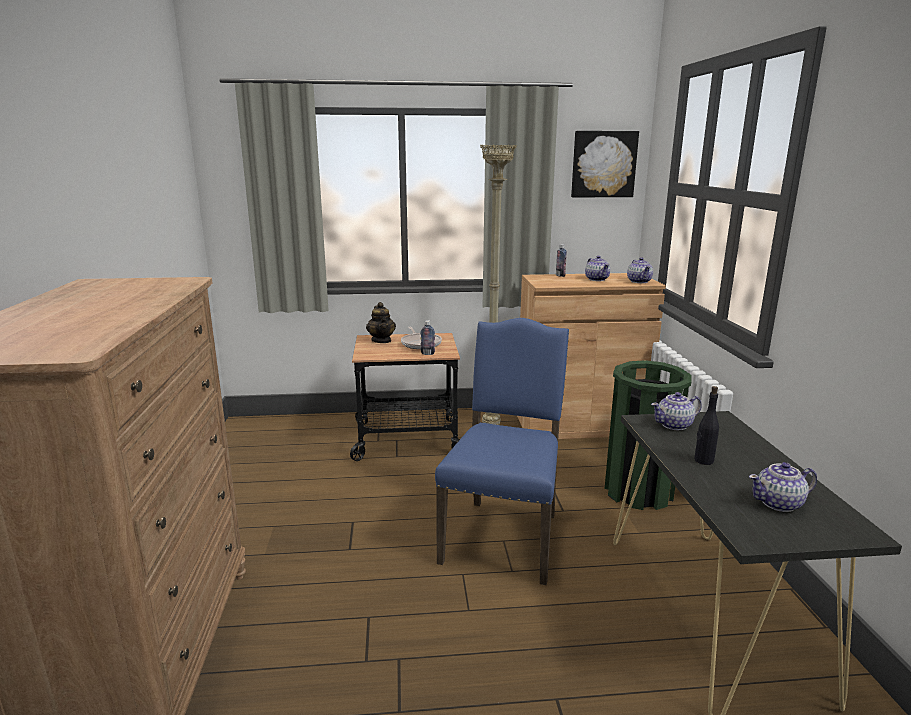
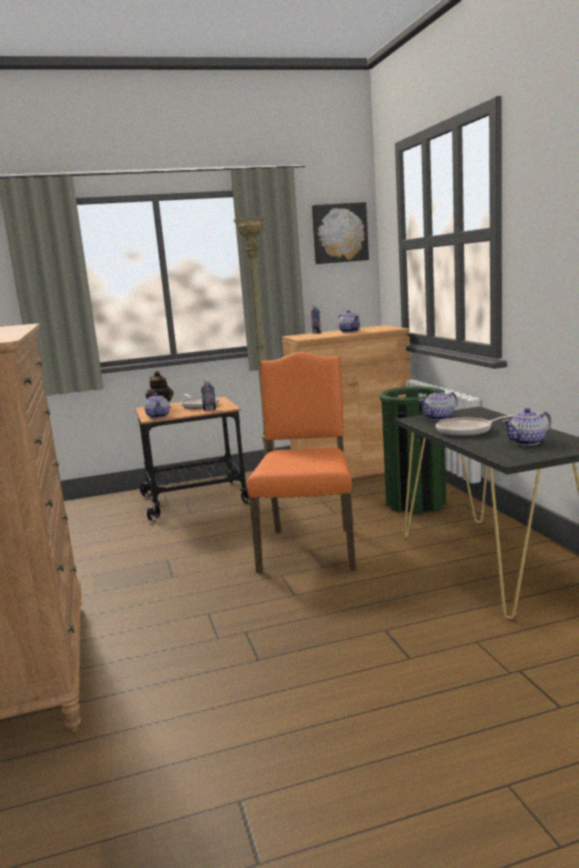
camera: 10 degrees left, 5 degrees down
blue chair [435,318,569,585] -> orange chair [247,352,356,573]
teapot [627,257,653,283] -> teapot moved to [144,393,170,418]
black bottle [694,386,719,465] -> frying pan [436,415,514,437]

